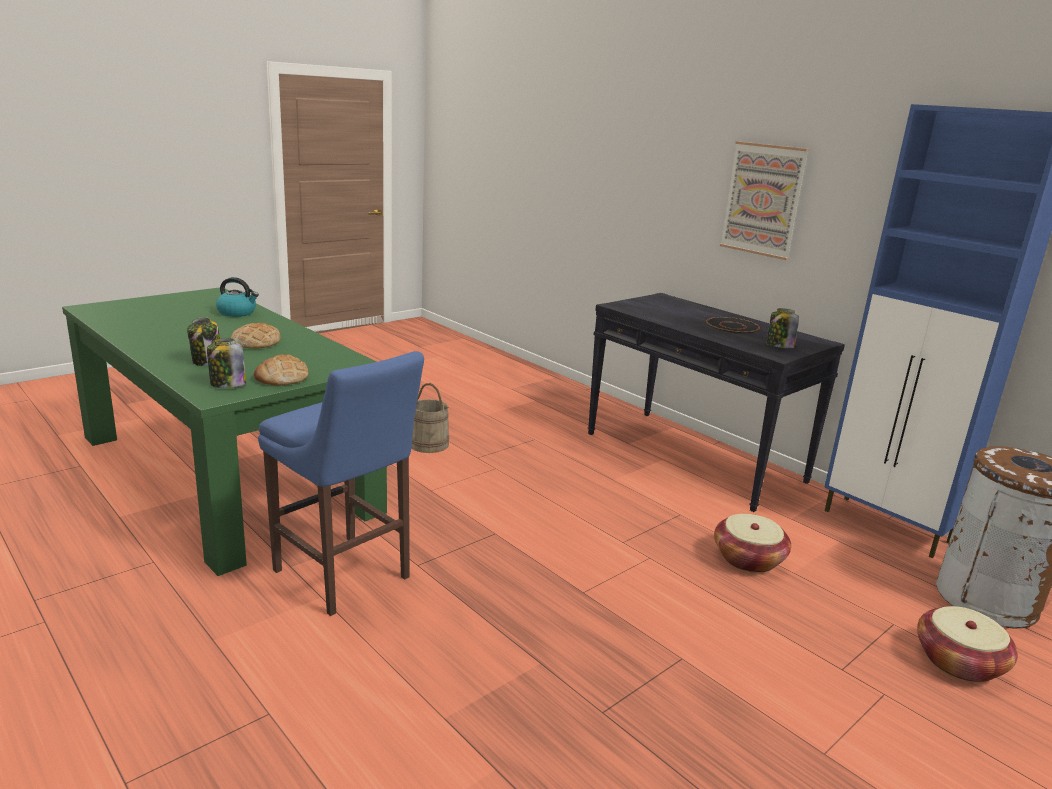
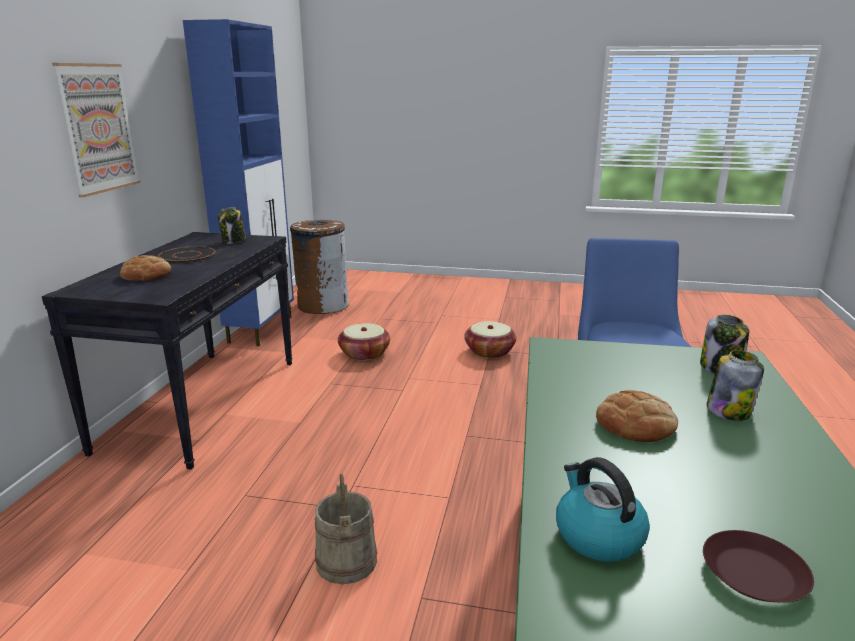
camera: 125 degrees left, 0 degrees up
bread [253,354,309,386] -> bread moved to [120,255,171,281]
basket [917,606,1018,683] -> basket moved to [464,321,517,358]
none -> brown plate [703,530,814,603]

